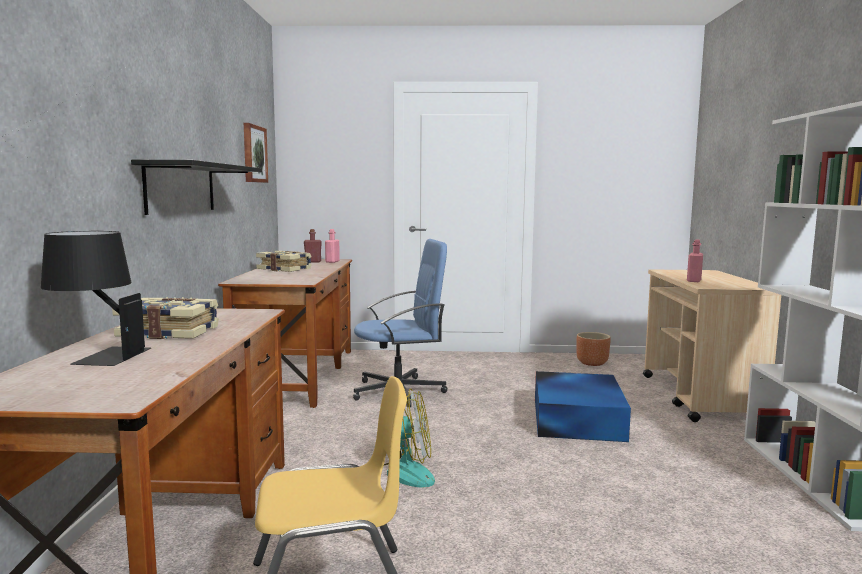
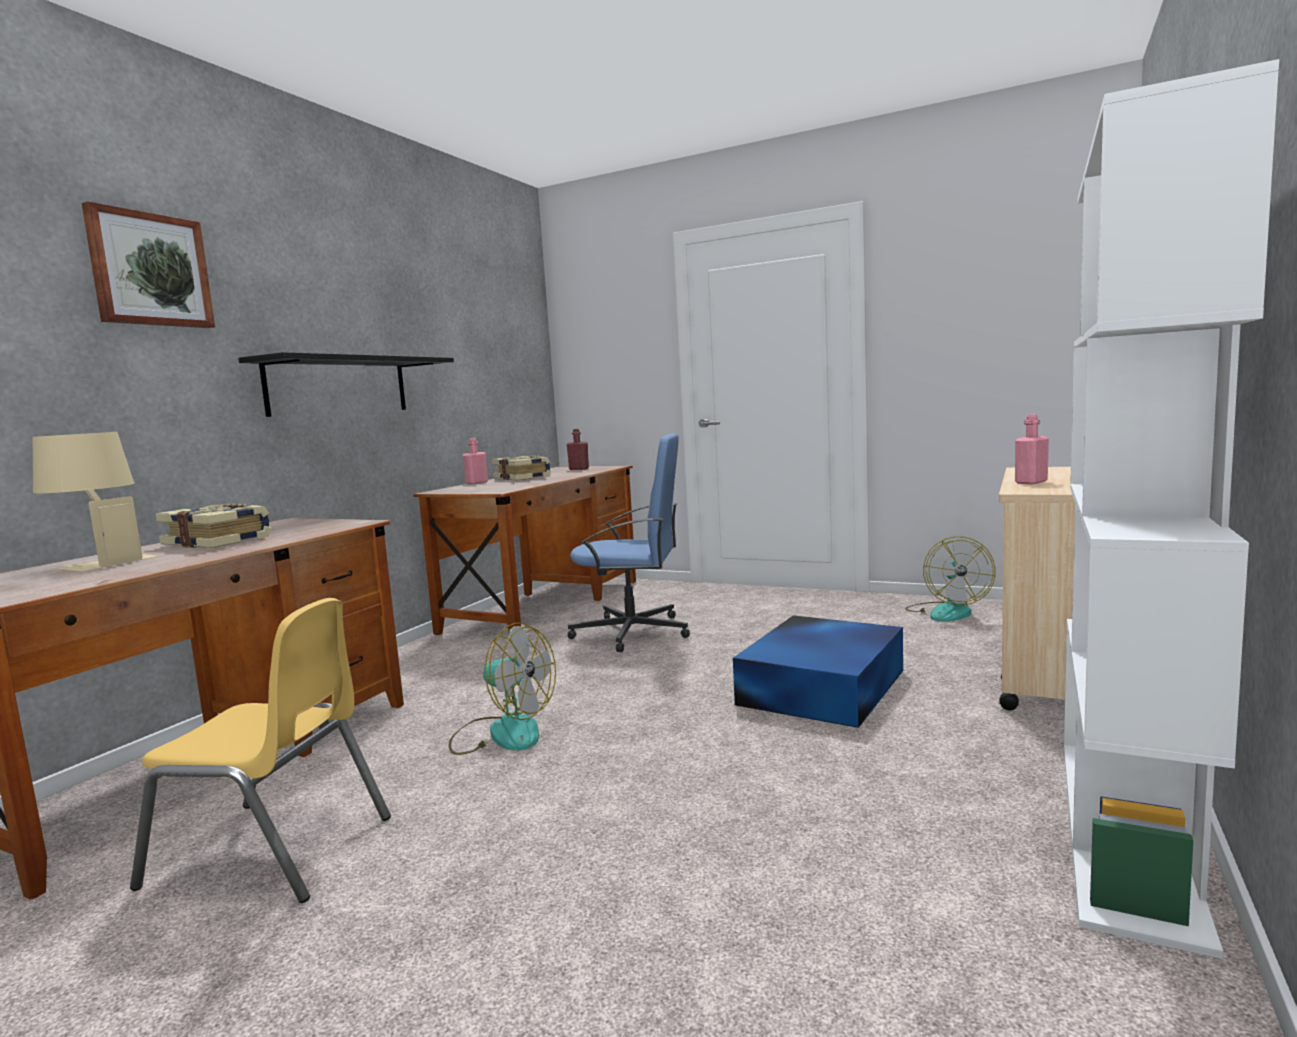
camera: 25 degrees right, 0 degrees up
black table lamp [41,231,151,366] -> beige table lamp [33,432,158,572]
picture [244,123,268,183] -> picture moved to [82,201,215,328]
pink bottle [325,229,340,263] -> pink bottle moved to [462,438,488,484]
brown planter [577,332,611,366] -> fan [905,536,995,622]

